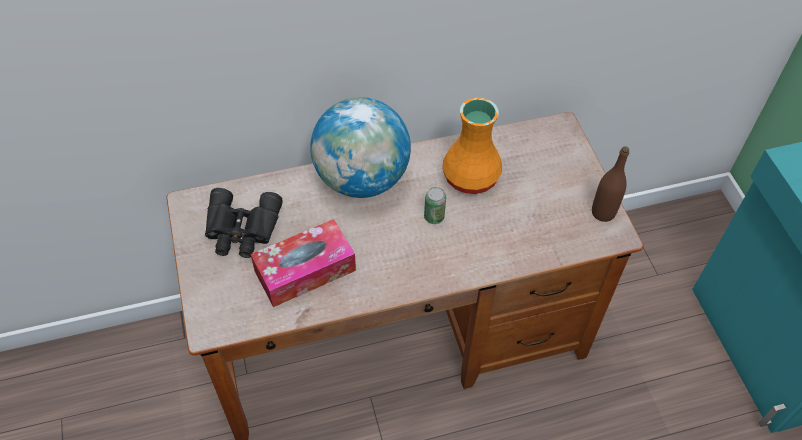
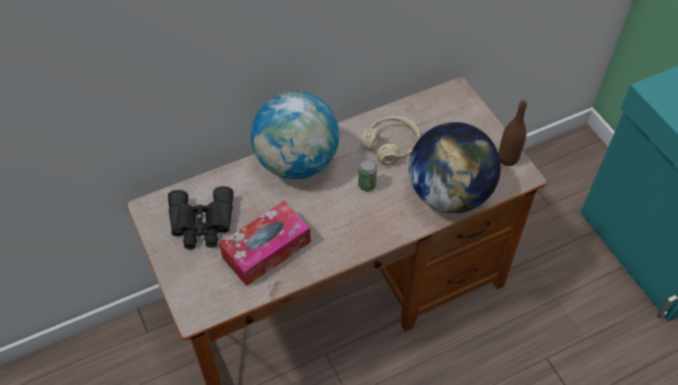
camera: 10 degrees left, 0 degrees up
orange vase [442,97,502,194] -> beige headphones [361,116,420,166]
none -> globe [409,122,501,213]

